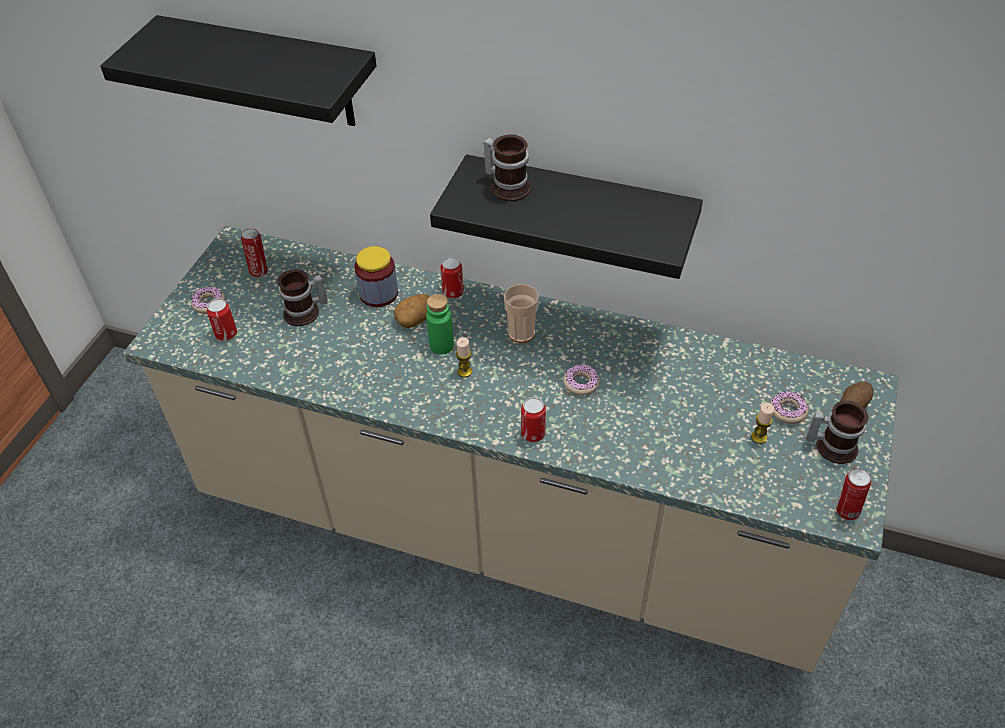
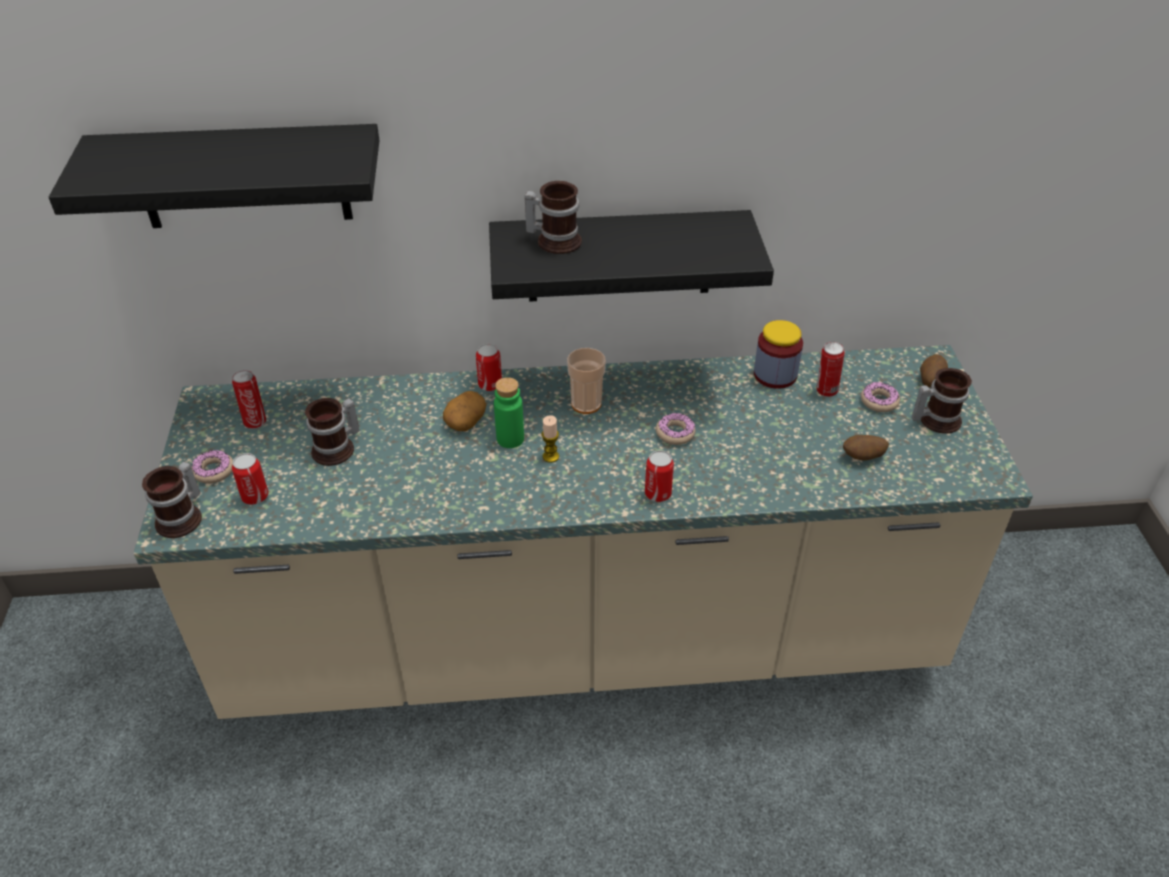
camera: 25 degrees left, 5 degrees down
jar [354,246,398,307] -> jar moved to [754,320,803,389]
candle [751,403,774,444] -> none
can [836,468,871,520] -> can moved to [817,342,845,397]
none -> mug [142,461,202,538]
none -> potato [843,435,889,461]

